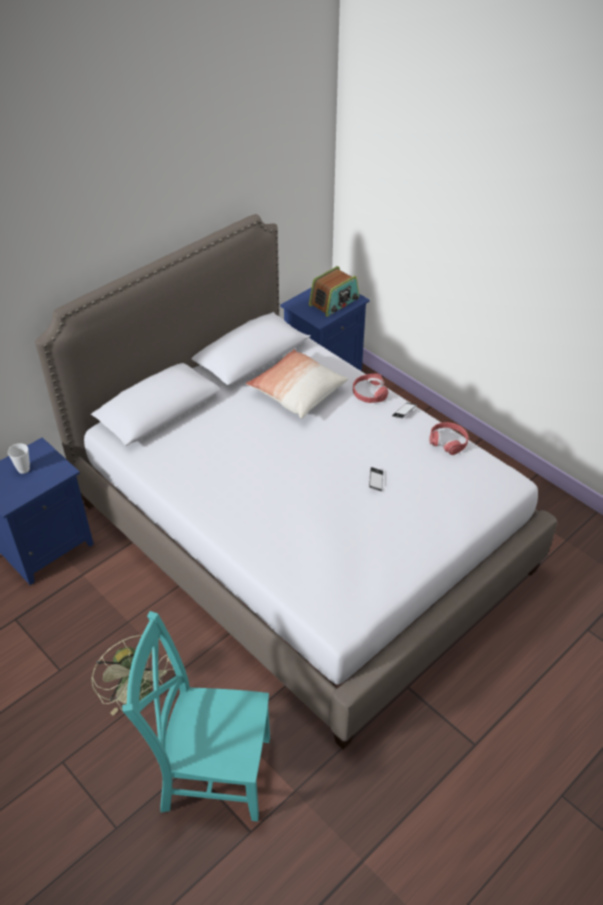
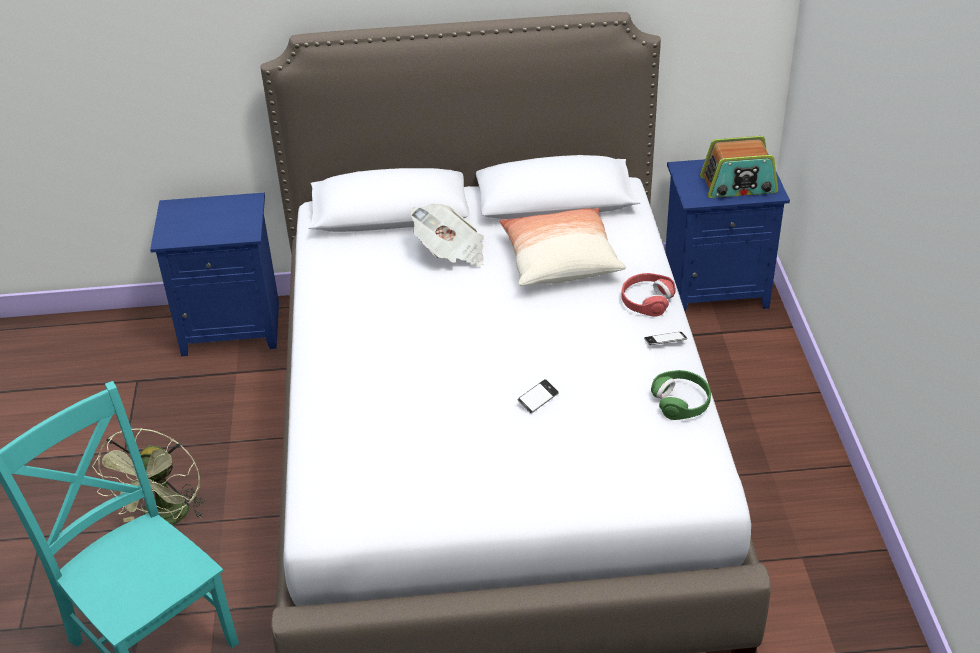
camera: 40 degrees right, 5 degrees down
cup [8,443,30,474] -> none
red headphones [429,422,468,455] -> green headphones [651,370,711,420]
none -> newspaper [410,204,484,266]

